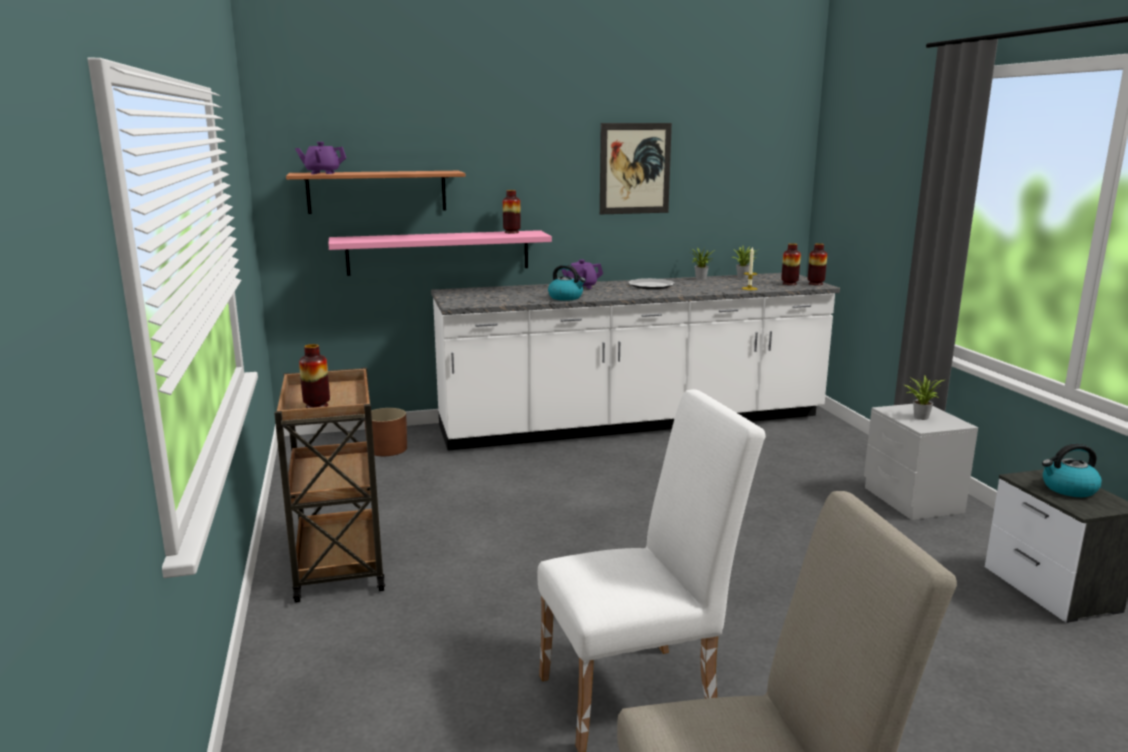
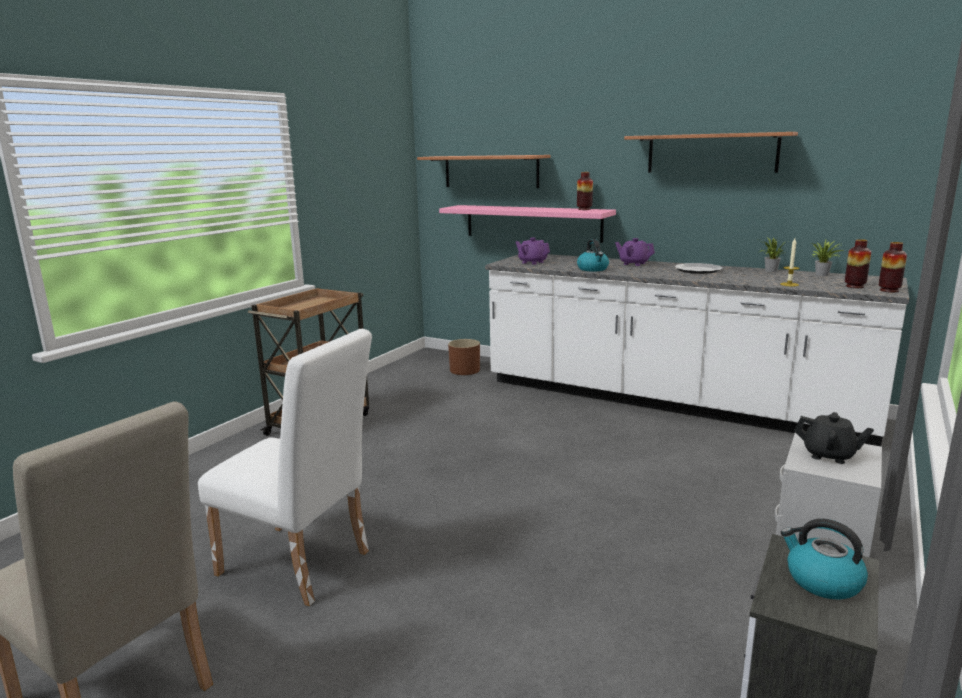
camera: 45 degrees right, 0 degrees up
purple teapot [295,142,346,174] -> purple teapot moved to [516,238,550,265]
vase [299,344,330,408] -> none
picture [600,123,672,214] -> shelf [624,132,798,173]
potted plant [904,376,944,420] -> black teapot [794,412,874,464]

